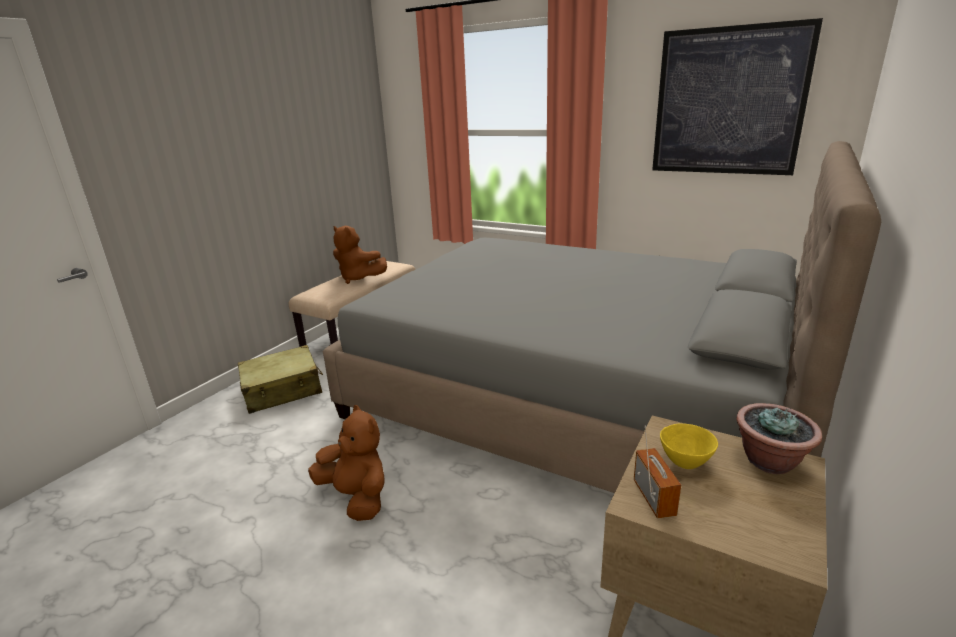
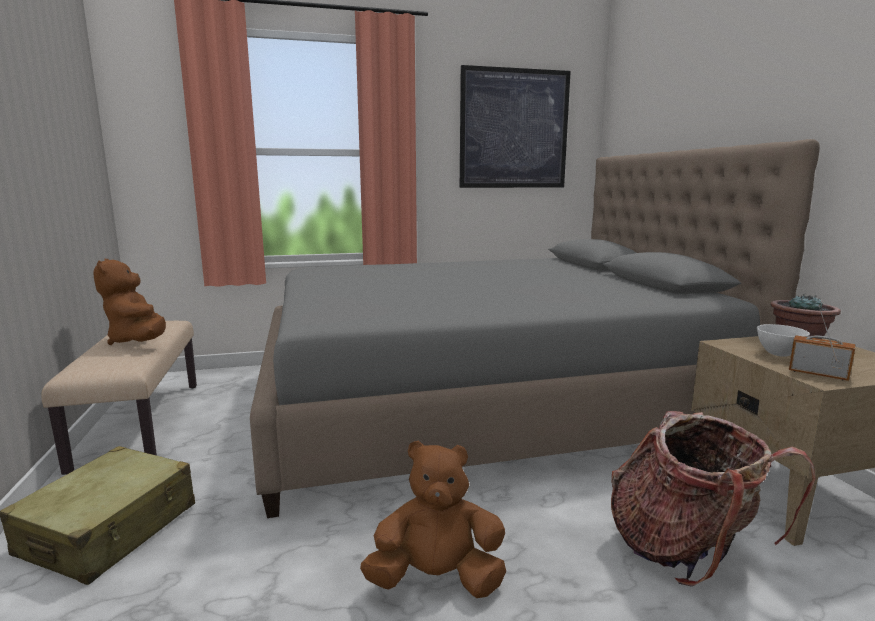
camera: 45 degrees left, 10 degrees down
brown plush toy [333,226,387,284] -> brown plush toy turned 75 degrees clockwise [93,259,166,345]
yellow bowl [660,424,718,469] -> white bowl [757,324,810,357]
none -> backpack [611,411,816,587]

